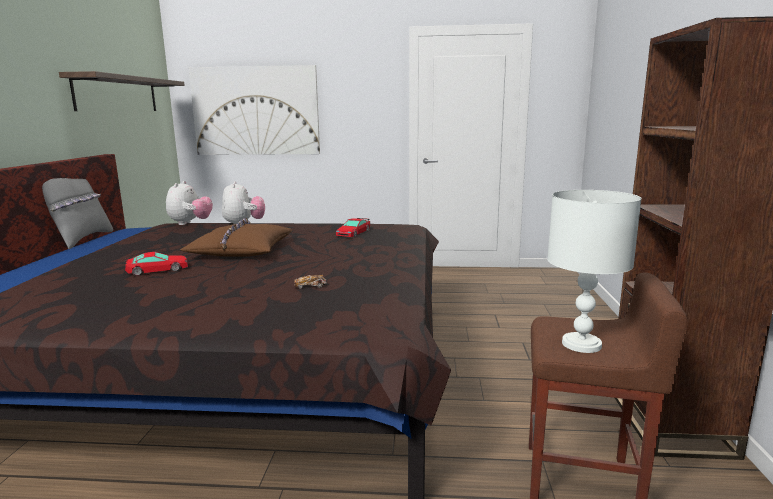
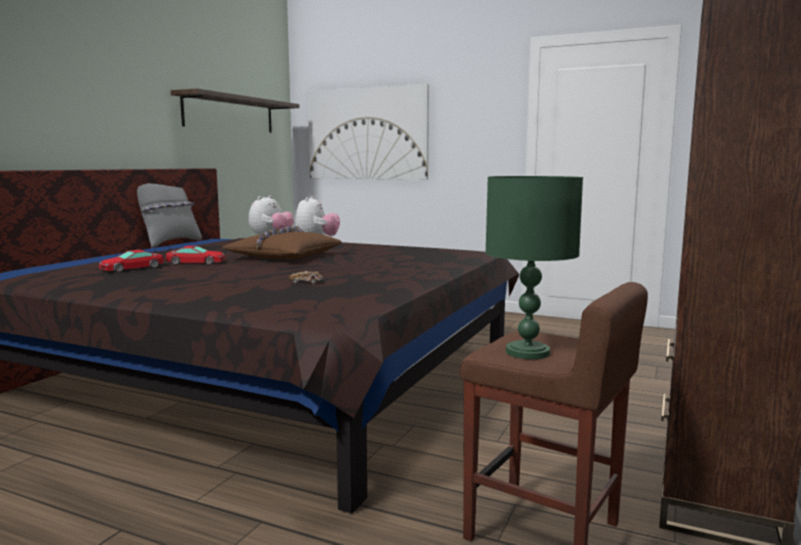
camera: 20 degrees right, 5 degrees down
toy car [336,218,370,237] -> toy car moved to [99,250,164,272]
white table lamp [547,190,642,353] -> green table lamp [485,176,583,359]

